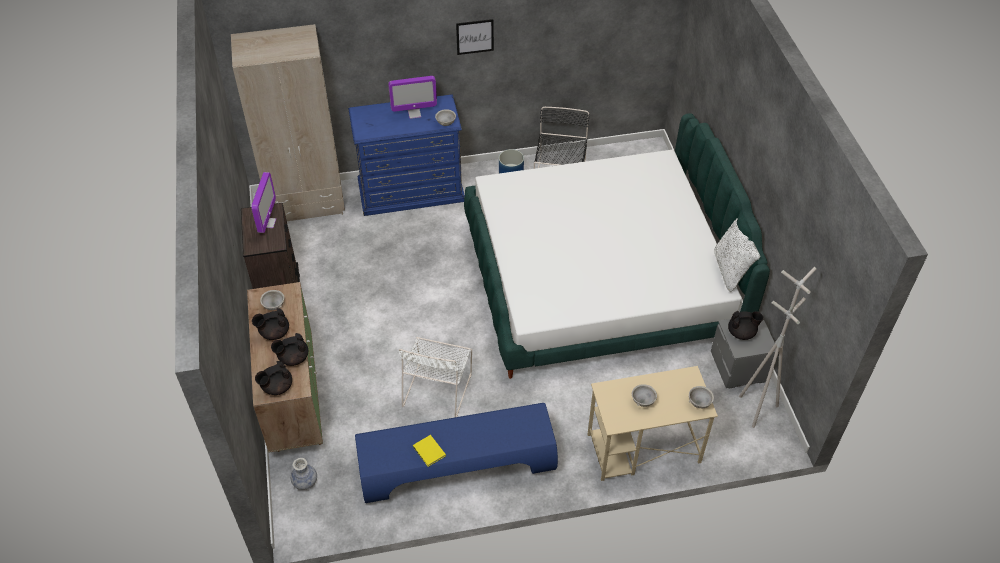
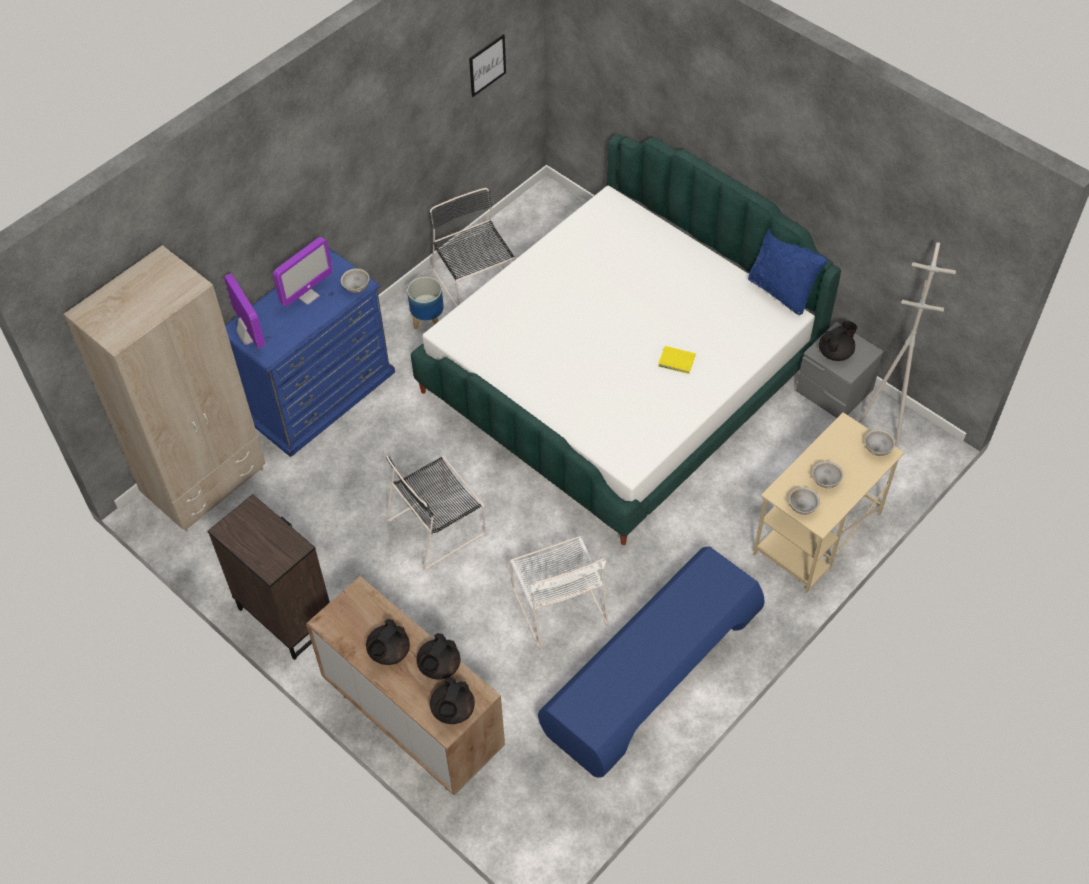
camera: 35 degrees left, 5 degrees up
monitor [251,172,276,233] -> monitor moved to [224,273,265,349]
grey bowl [260,290,284,310] -> grey bowl moved to [787,487,820,515]
vase [290,458,317,490] -> none
yellow book [413,435,446,467] -> yellow book moved to [658,346,696,374]
picture [456,19,494,55] -> picture moved to [469,34,506,97]
white pillow [714,218,760,292] -> blue pillow [748,229,828,315]
none -> black chair [386,455,486,570]

